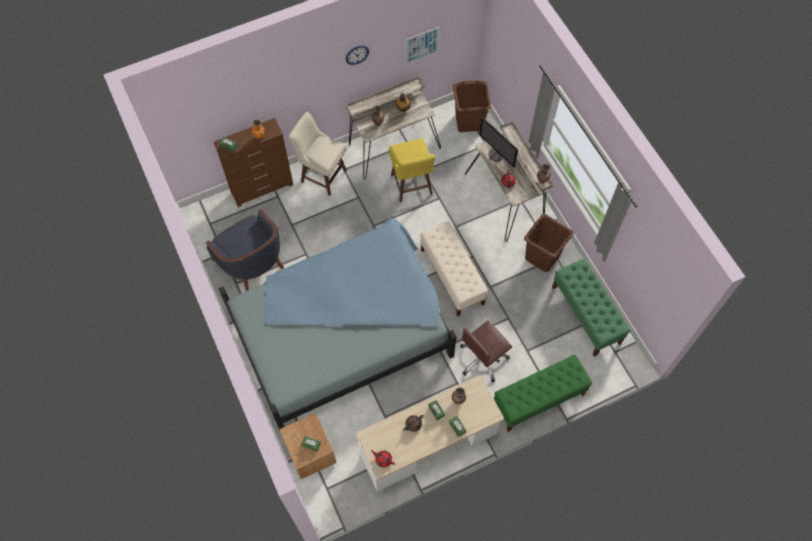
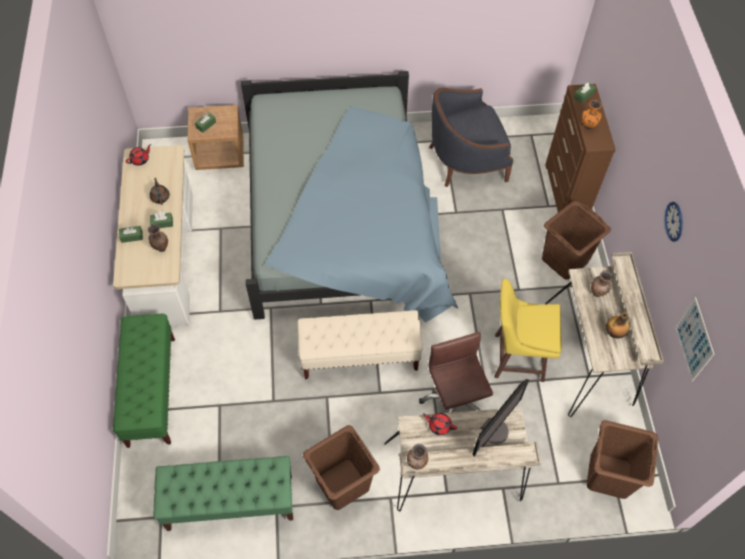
camera: 110 degrees right, 5 degrees down
beige stool [289,112,347,196] -> brown laundry basket [542,201,611,280]
brown office chair [460,320,512,383] -> brown office chair moved to [419,332,493,413]
monitor [479,118,518,167] -> monitor turned 150 degrees clockwise [473,379,529,456]

